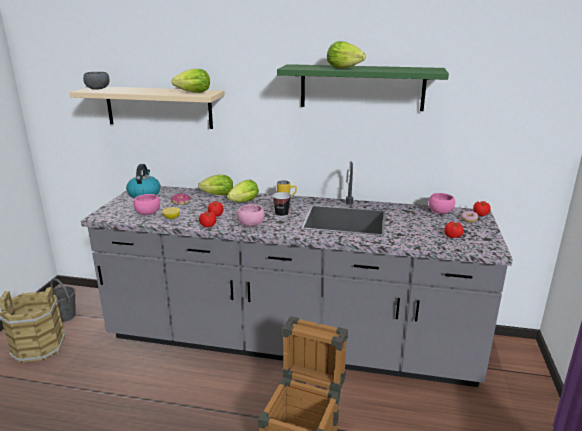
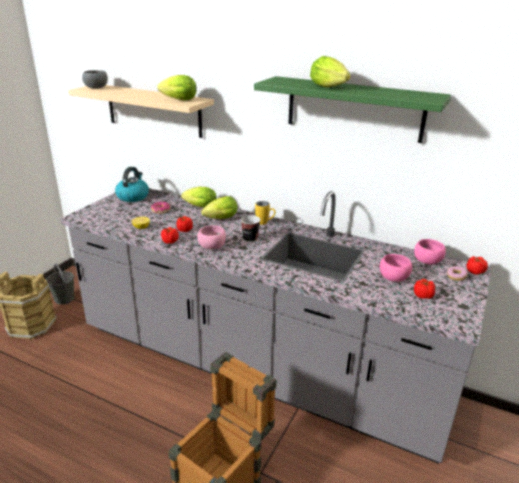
camera: 15 degrees right, 5 degrees up
pink bowl [134,194,160,215] -> pink bowl moved to [379,254,412,282]

